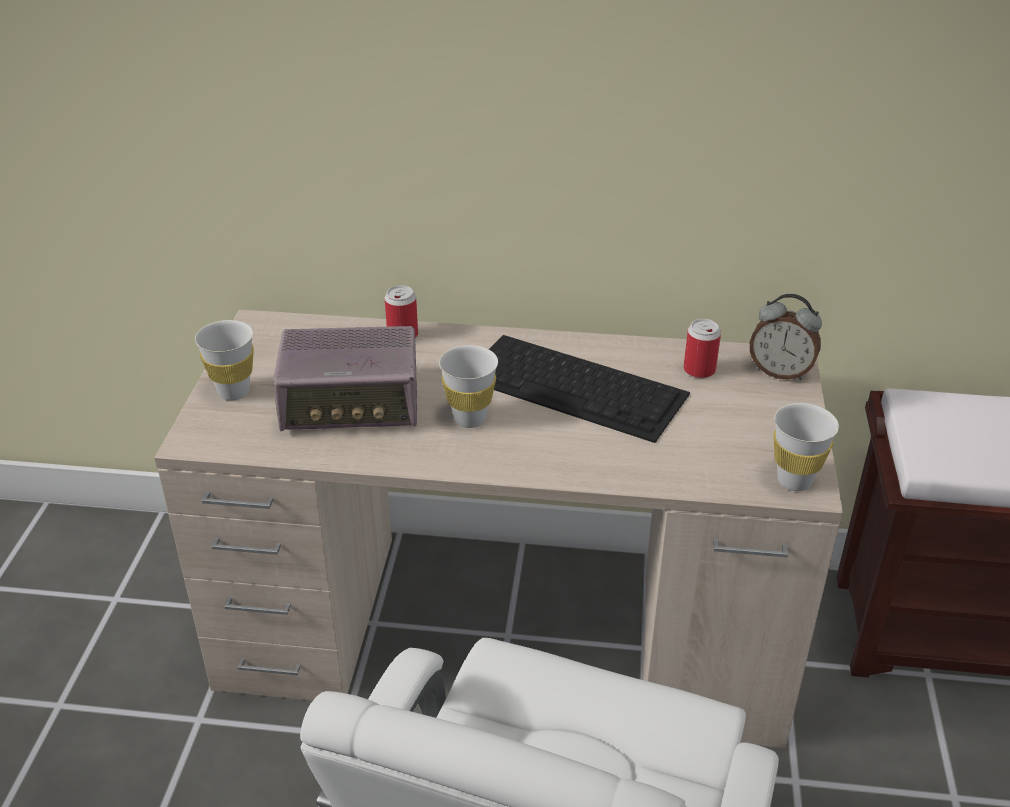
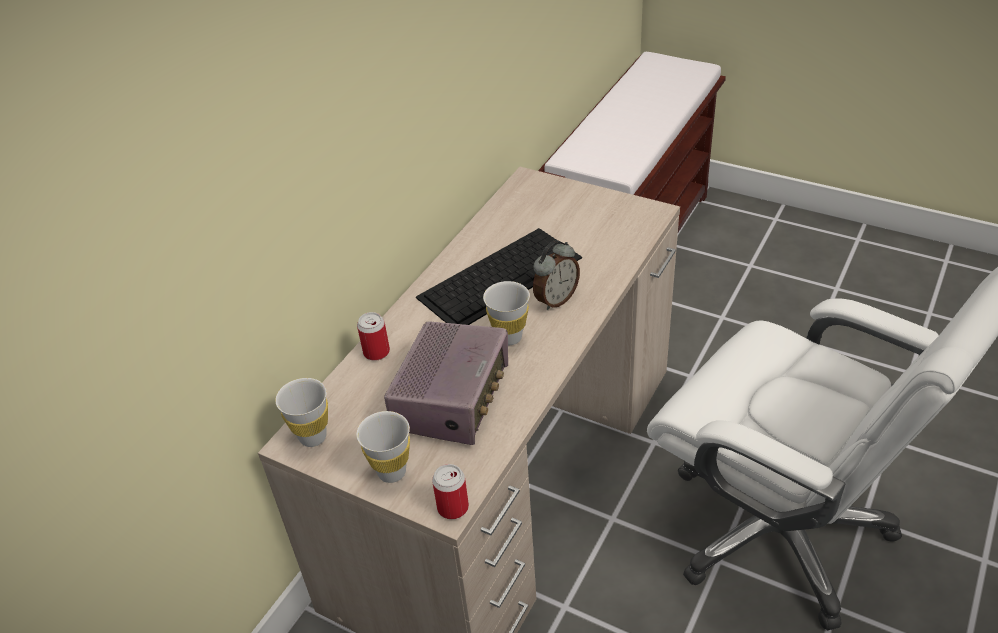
camera: 65 degrees left, 5 degrees up
can [683,319,721,378] -> can moved to [432,464,469,519]
alarm clock [750,294,822,380] -> alarm clock moved to [533,240,580,310]
white cup [773,403,839,491] -> white cup moved to [275,378,328,447]

